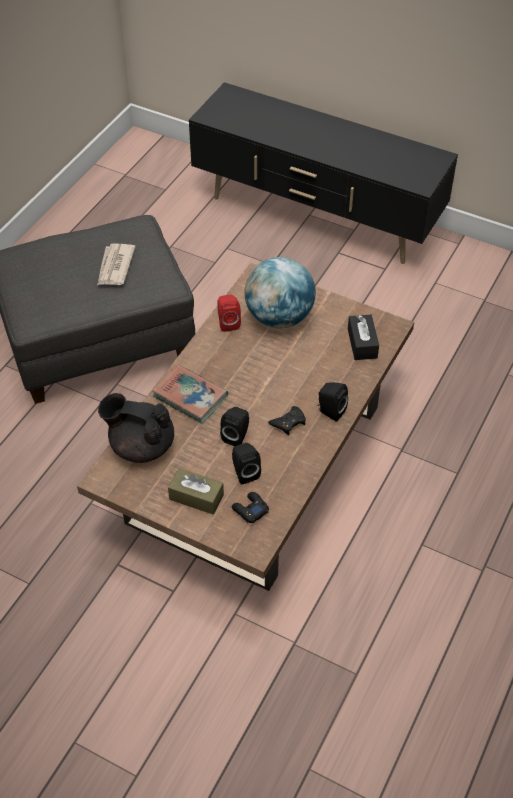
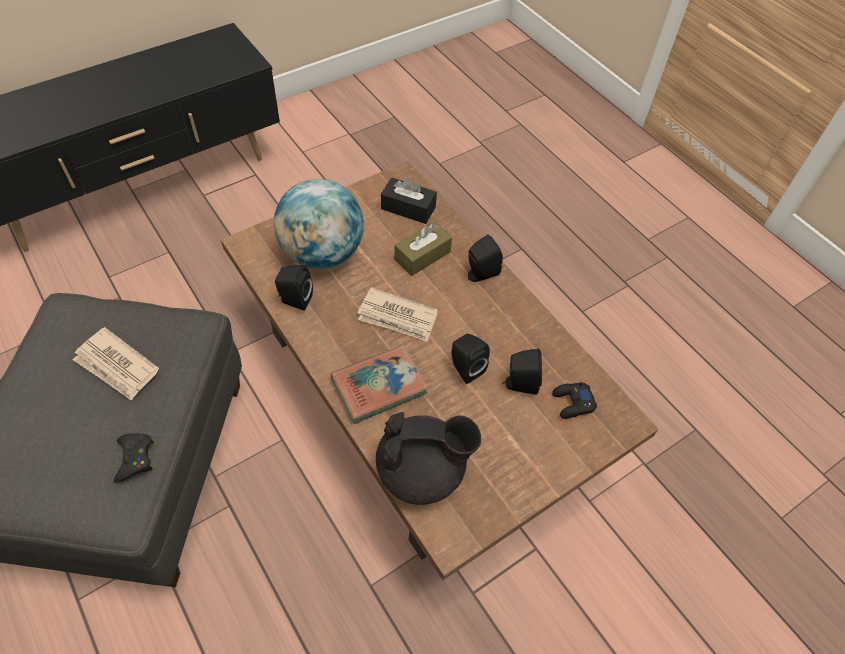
camera: 65 degrees left, 5 degrees up
black teapot [98,393,174,463] -> black teapot turned 135 degrees counterclockwise [376,412,481,505]
brown tissue box [168,468,224,514] -> brown tissue box moved to [394,221,452,276]
red speaker [217,295,241,332] -> black speaker [275,265,313,311]
black game controller [268,406,306,435] -> black game controller moved to [114,433,154,482]
none -> newspaper [358,287,438,342]

